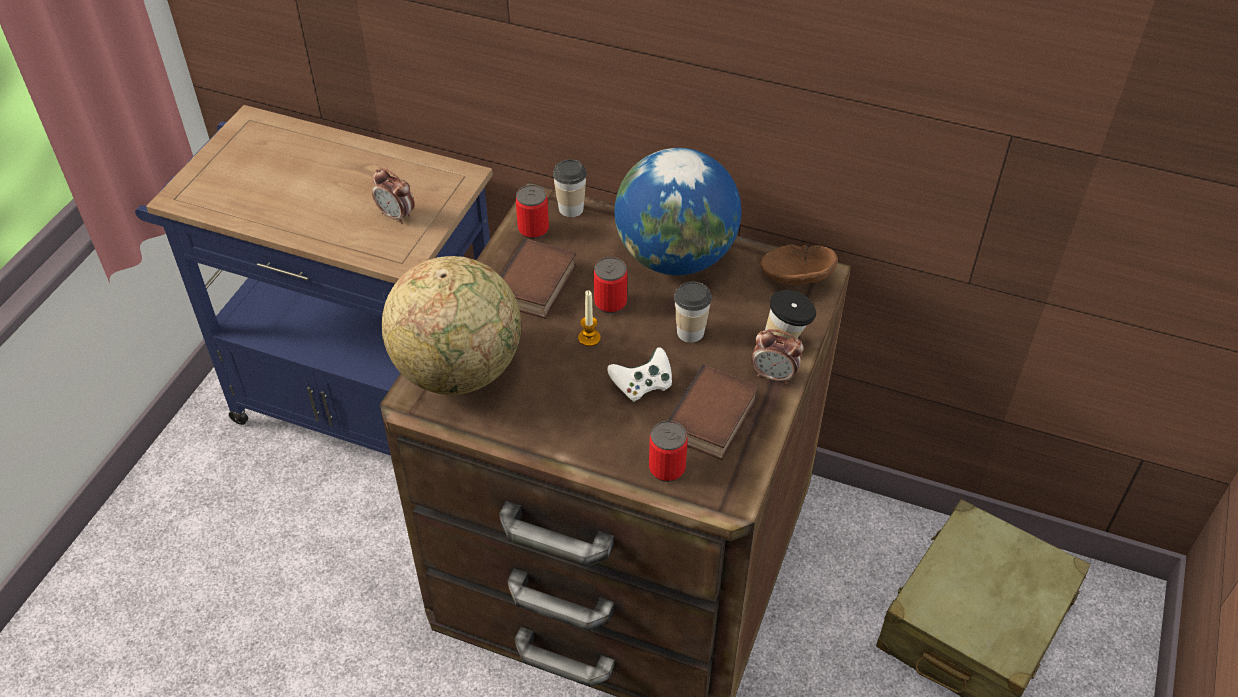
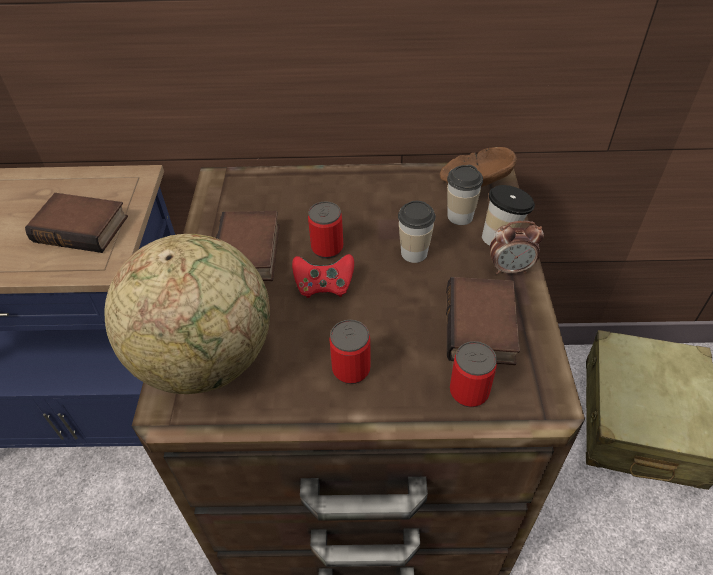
camera: 20 degrees left, 0 degrees up
alarm clock [372,168,415,224] -> book [25,193,128,253]
can [516,185,549,239] -> can moved to [329,320,371,384]
cup [553,159,587,217] -> cup moved to [447,165,483,225]
candle [578,290,601,346] -> red game controller [292,254,354,298]
white game controller [607,347,672,402] -> none
globe [615,148,741,275] -> none

